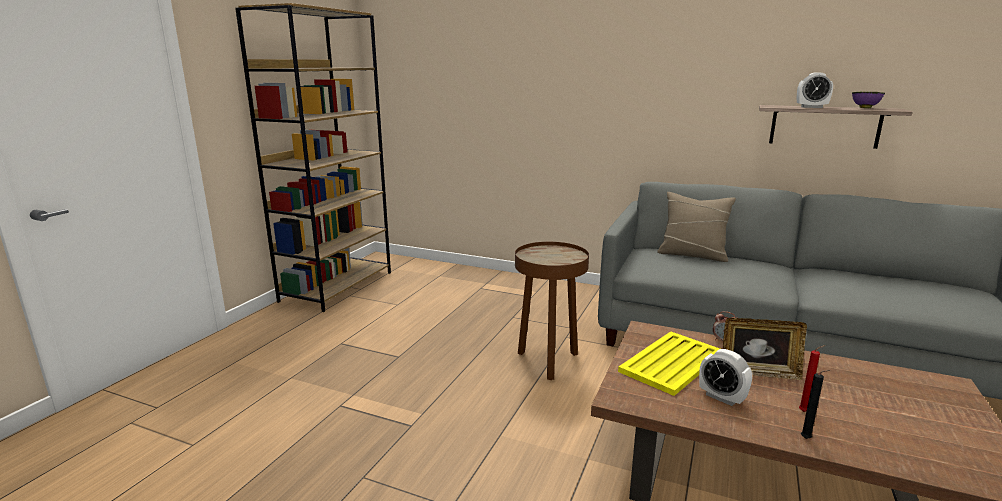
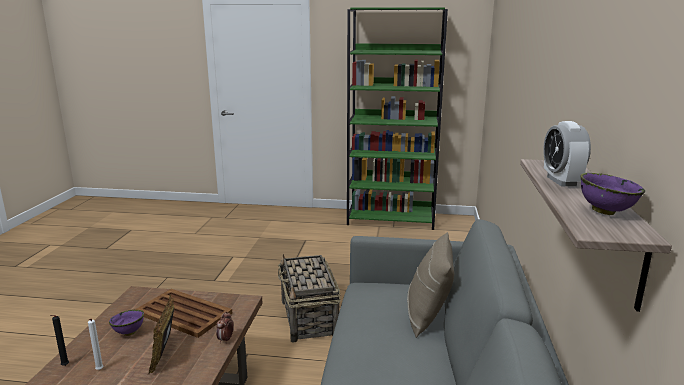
camera: 75 degrees right, 0 degrees up
brown bookcase [235,3,391,312] -> green bookcase [347,7,448,230]
brown side table [515,242,589,380] -> basket [278,254,340,342]
yellow tray [618,331,720,396] -> brown tray [135,289,232,338]
alarm clock [699,349,752,406] -> purple bowl [109,310,144,336]
red candle [799,345,826,412] -> white candle [88,319,104,370]

